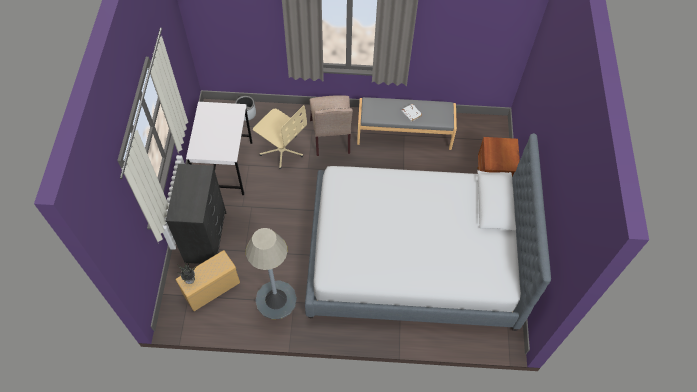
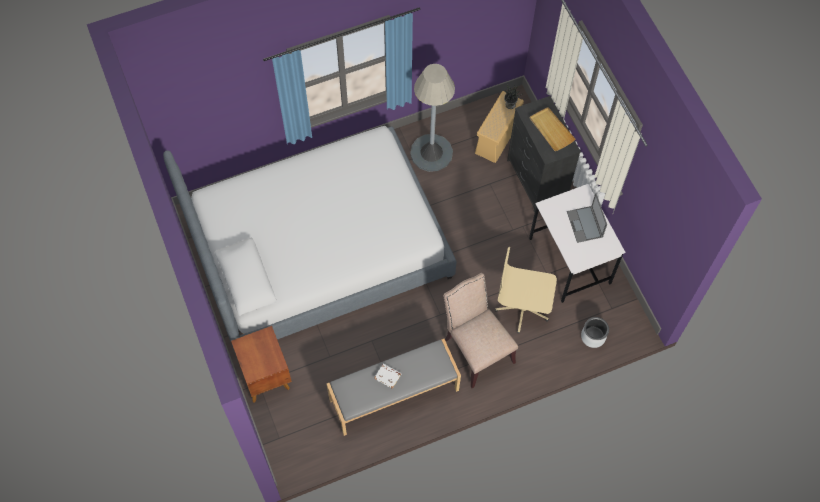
camera: 155 degrees right, 5 degrees up
none -> beige tray [530,107,575,151]
none -> laptop [567,193,607,243]

